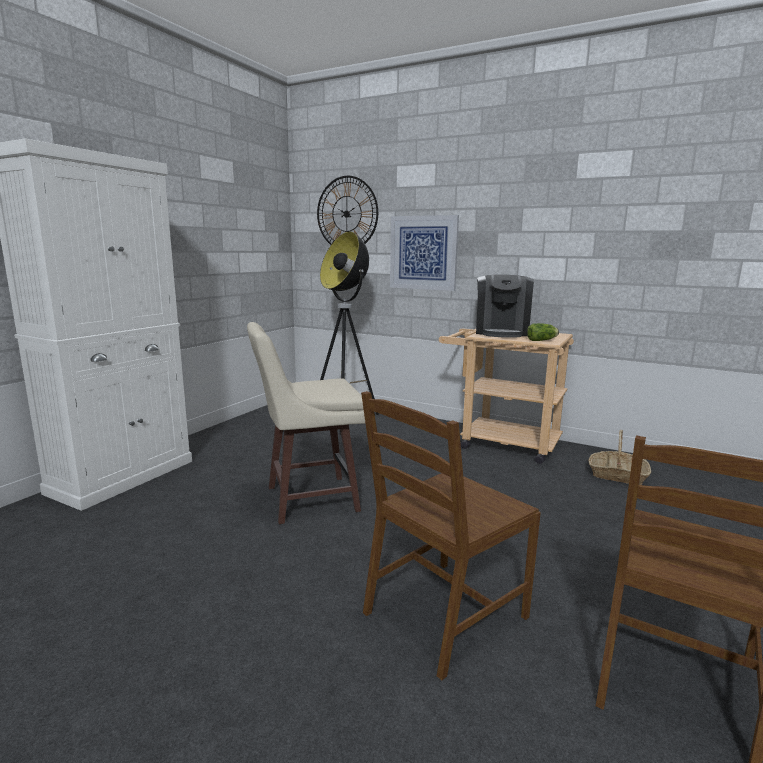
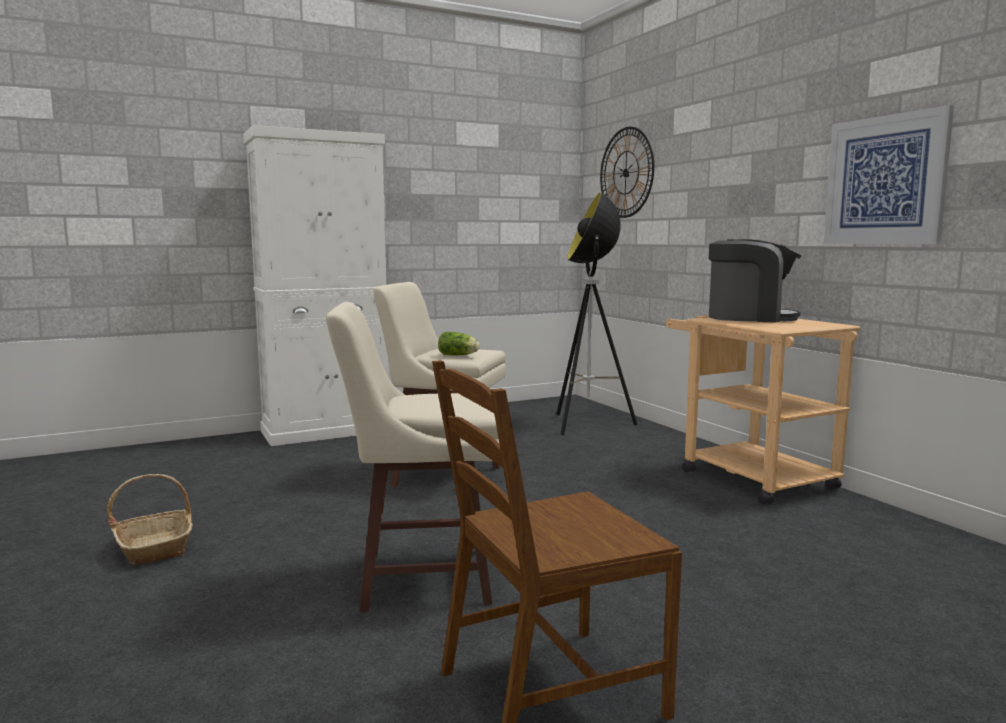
camera: 35 degrees right, 5 degrees down
brown chair [361,391,541,680] -> beige stool [326,302,499,612]
picture [390,215,459,291] -> picture moved to [824,105,954,244]
coffee machine [476,275,534,338] -> coffee machine turned 120 degrees counterclockwise [709,239,801,323]
lettuce [527,323,559,341] -> lettuce moved to [438,332,480,356]
basket [589,430,651,485] -> basket moved to [107,474,193,565]

